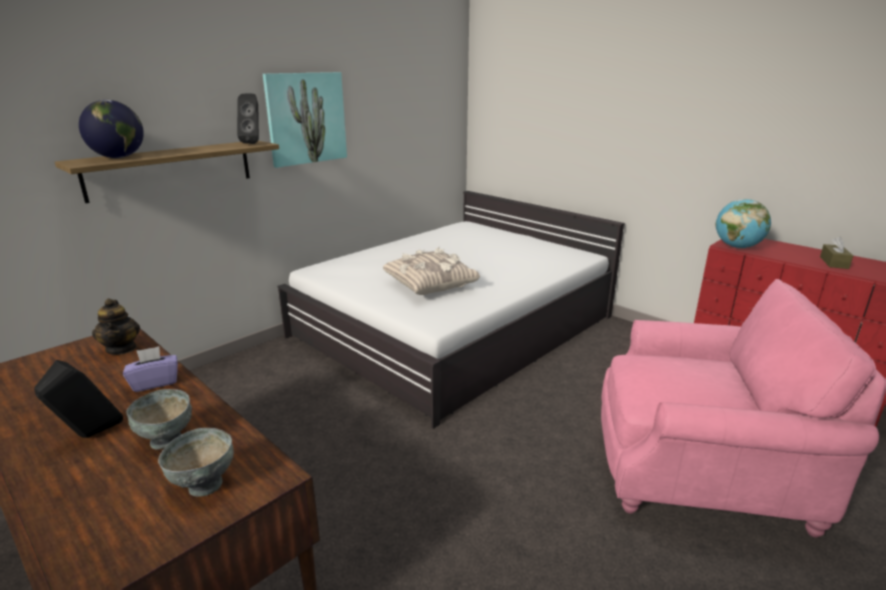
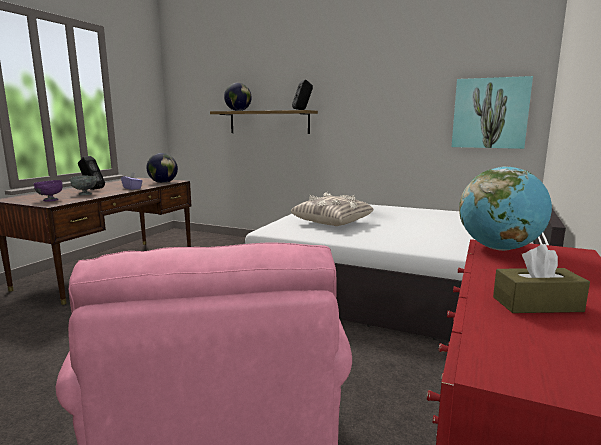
camera: 70 degrees right, 10 degrees down
teapot [92,299,140,355] -> globe [146,153,178,183]
grey bowl [158,428,234,497] -> purple bowl [34,180,63,202]
picture [263,72,347,168] -> picture moved to [452,76,533,149]

